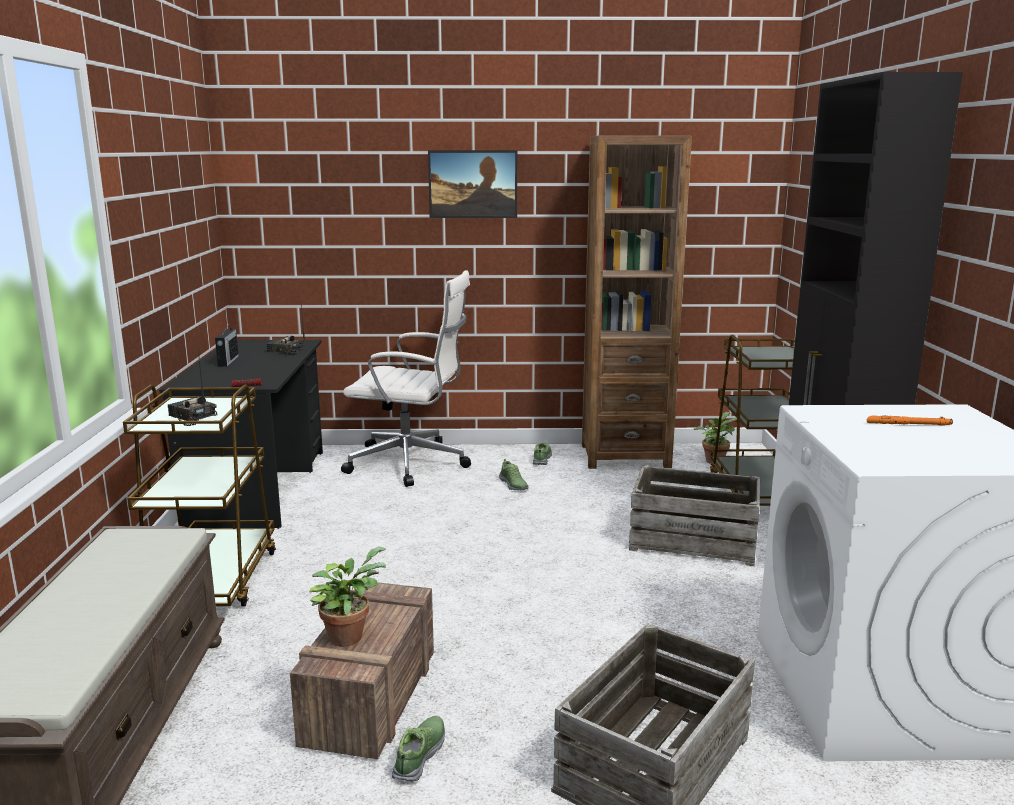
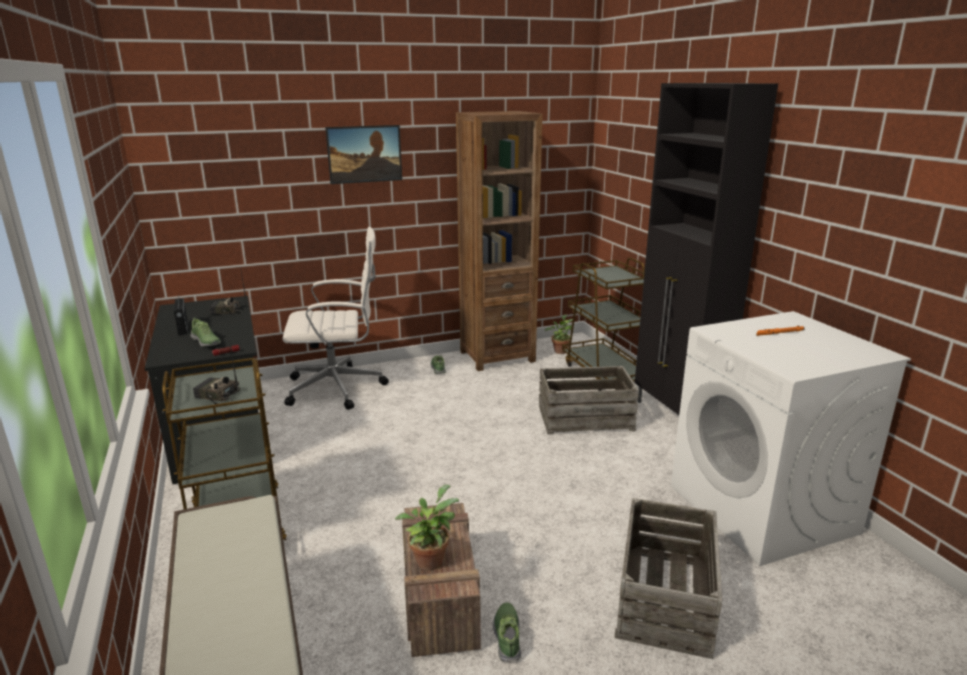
camera: 20 degrees left, 5 degrees up
shoe [499,459,529,490] -> shoe moved to [190,318,221,347]

